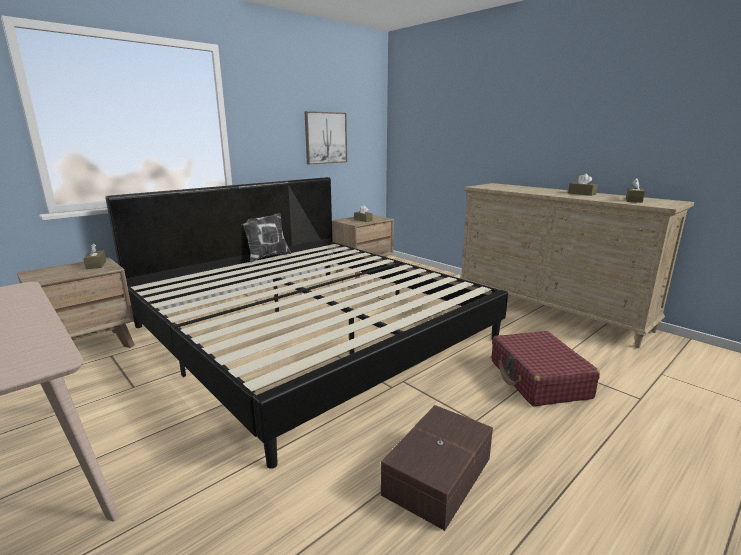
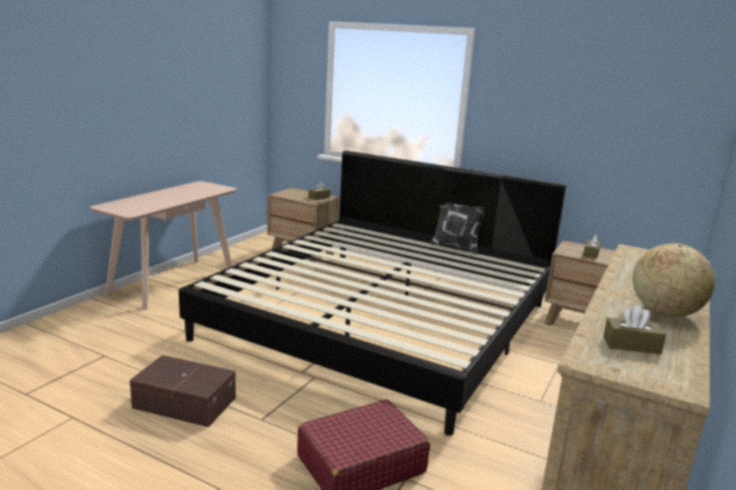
camera: 70 degrees right, 0 degrees up
picture [305,111,347,165] -> none
brown tissue box [568,174,598,196] -> globe [633,243,715,317]

